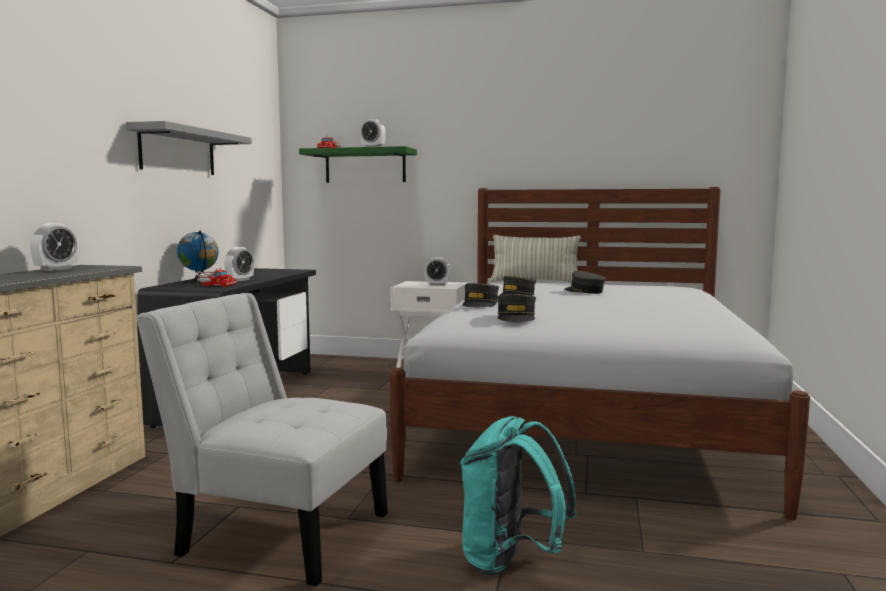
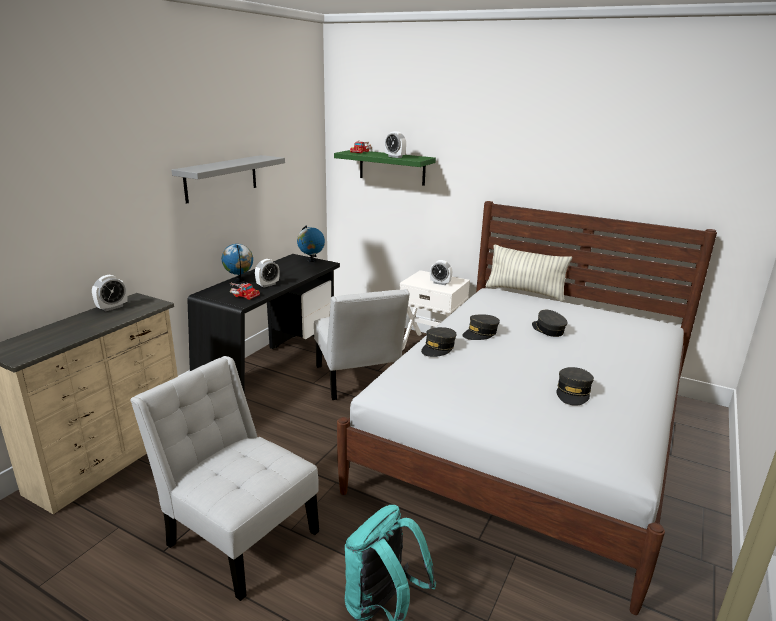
camera: 15 degrees right, 15 degrees up
grey cap [497,294,536,322] -> grey cap moved to [556,367,594,406]
none -> globe [297,225,325,262]
none -> white chair [314,289,410,400]

